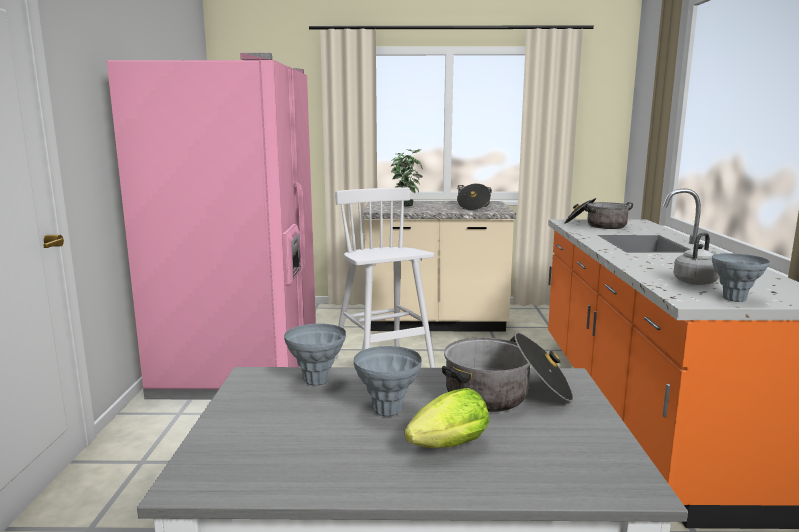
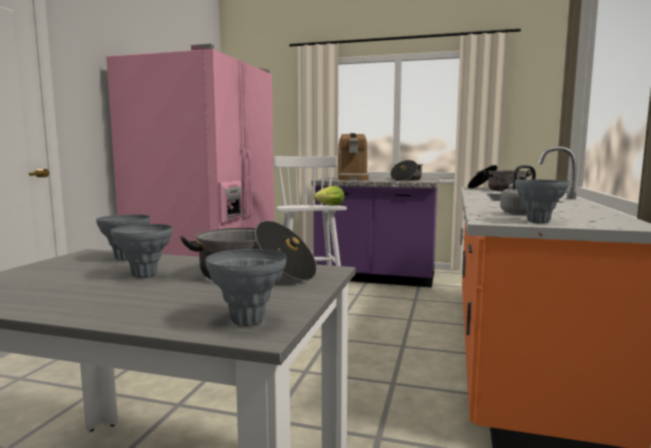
camera: 15 degrees right, 5 degrees down
beige counter [363,201,516,332] -> purple counter [311,177,439,288]
potted plant [391,149,423,206] -> coffee machine [338,133,369,180]
lettuce [405,388,489,448] -> lettuce moved to [314,186,344,206]
none -> grey vase [206,249,286,326]

